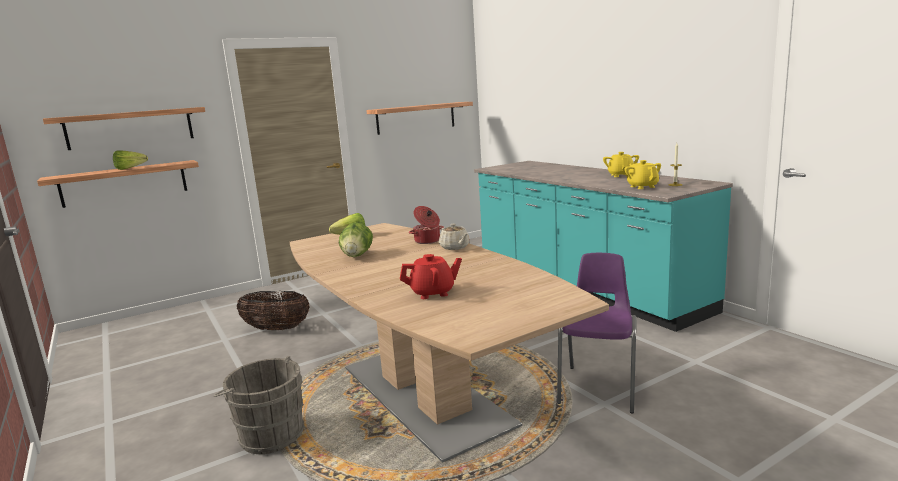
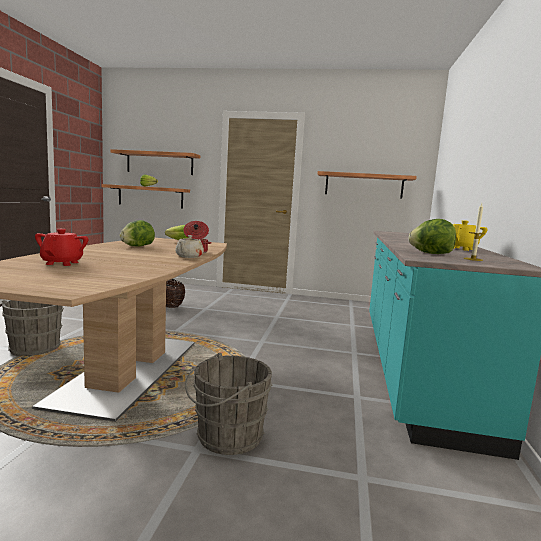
camera: 40 degrees right, 5 degrees down
red teapot [400,254,462,299] -> red teapot turned 120 degrees counterclockwise [35,229,88,266]
purple chair [557,253,636,413] -> grey bucket [185,353,272,455]
yellow teapot [625,160,661,189] -> lettuce [408,219,456,254]

